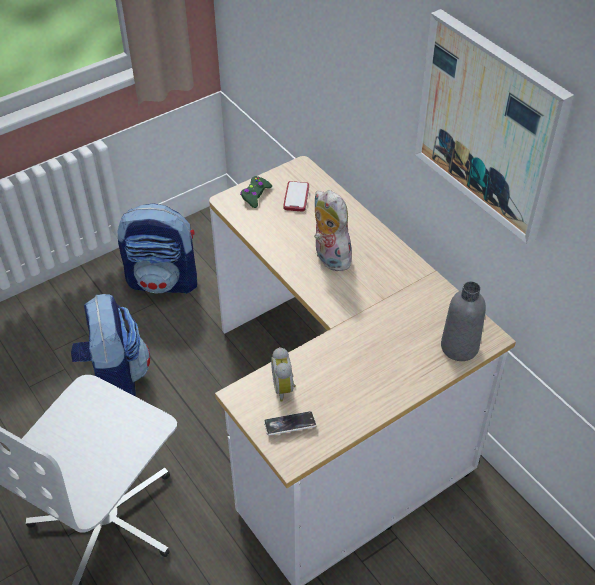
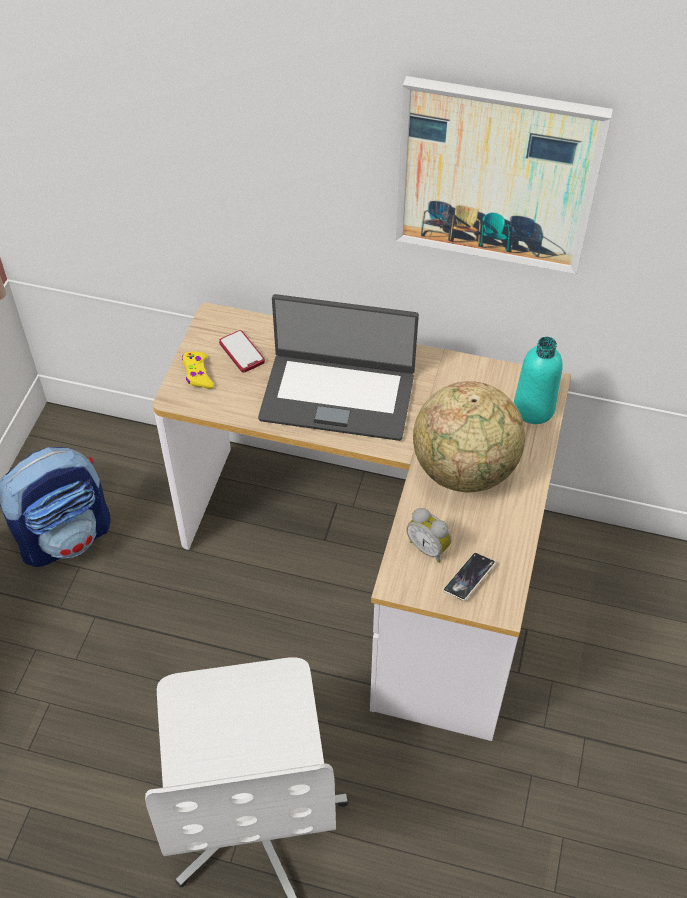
camera: 40 degrees left, 5 degrees up
backpack [71,294,150,397] -> none
green game controller [240,176,272,208] -> yellow game controller [182,351,214,389]
plush toy [314,190,352,271] -> laptop [258,294,419,441]
grey bottle [441,281,486,361] -> turquoise bottle [514,337,563,424]
none -> globe [413,381,525,492]

